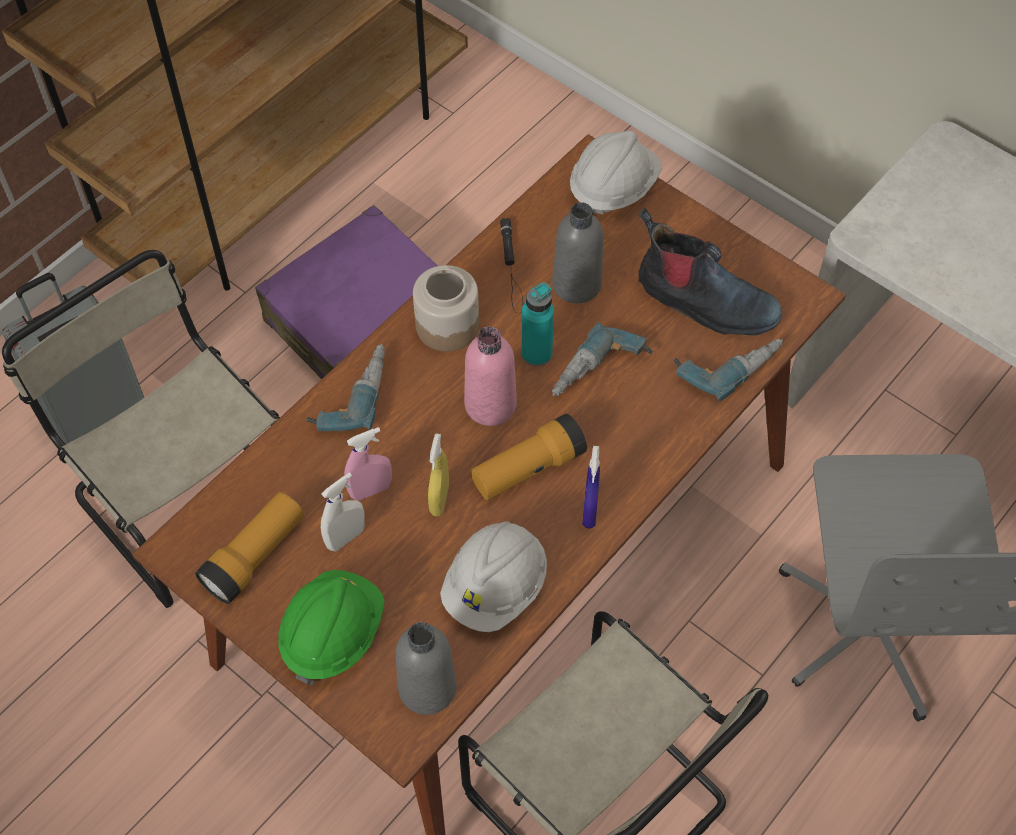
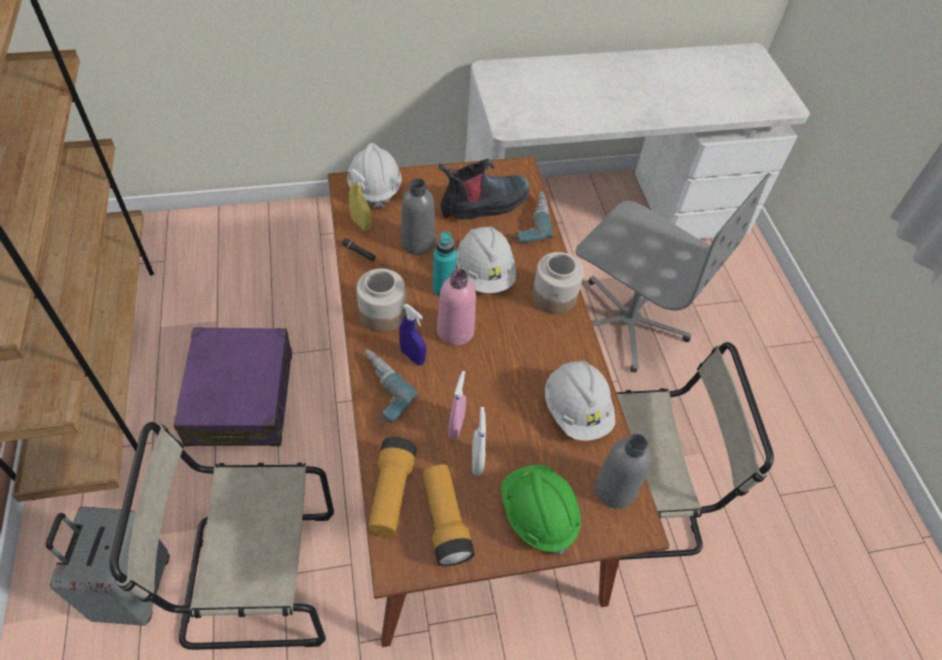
camera: 55 degrees left, 5 degrees down
yellow spray bottle [428,433,449,517] -> yellow spray bottle moved to [349,169,372,231]
flashlight [471,414,587,500] -> flashlight moved to [368,437,417,536]
power drill [552,322,653,396] -> white hard hat [456,226,516,293]
blue spray bottle [582,446,600,529] -> blue spray bottle moved to [399,304,426,365]
none -> jar [532,252,584,314]

